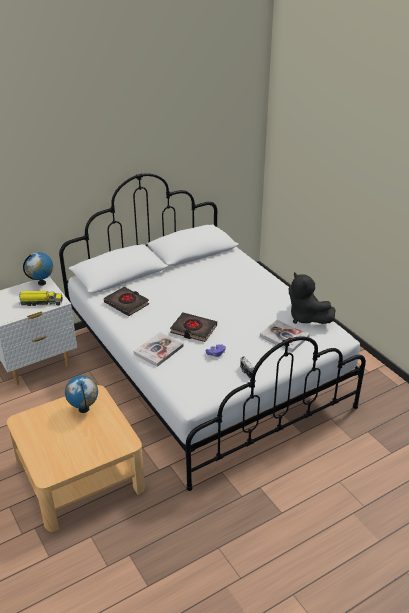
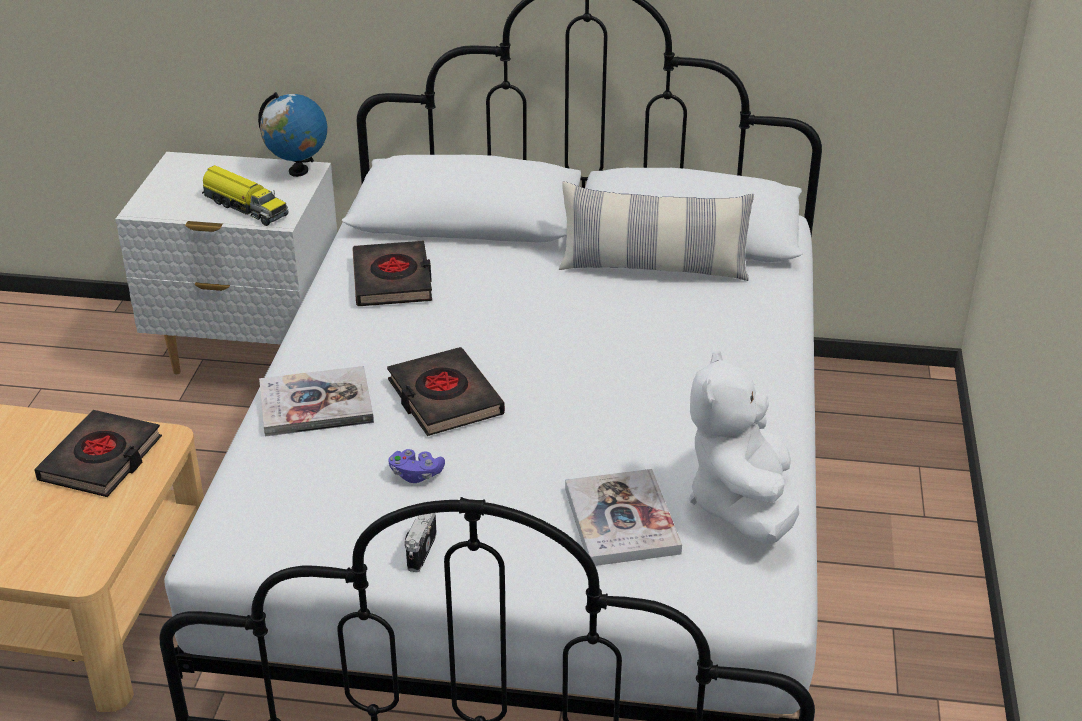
camera: 40 degrees right, 0 degrees up
globe [65,375,98,413] -> black book [34,410,162,497]
black plush toy [289,272,335,324] -> white plush toy [689,349,799,544]
none -> pillow [559,181,754,281]

